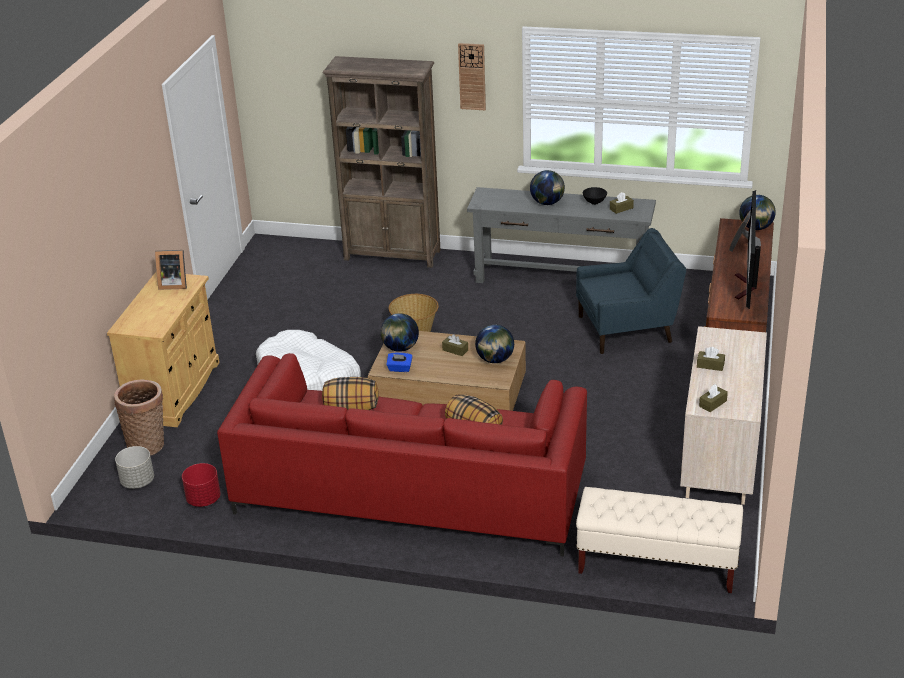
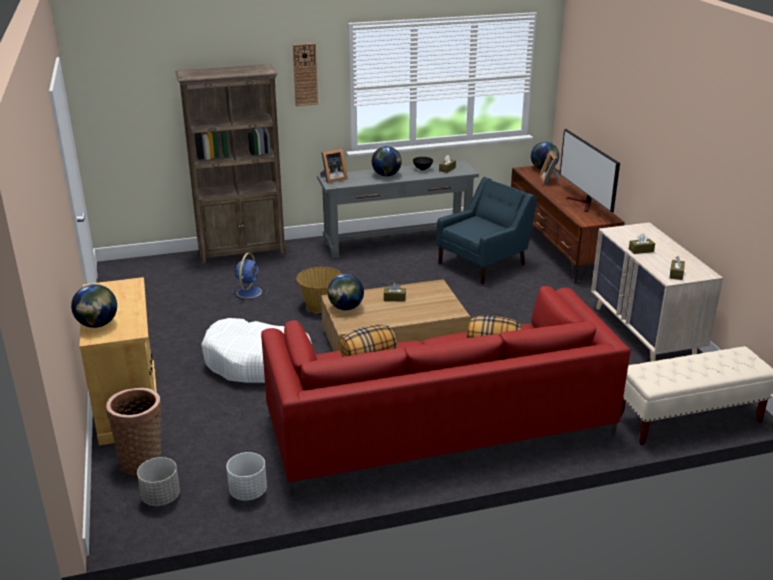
camera: 30 degrees left, 5 degrees down
picture frame [155,250,187,290] -> picture frame moved to [320,149,348,183]
red planter [182,463,221,507] -> white planter [227,452,267,501]
blue tissue box [386,353,413,372] -> none
globe [475,324,514,363] -> globe moved to [71,284,117,328]
none -> blue fan [232,253,268,301]

